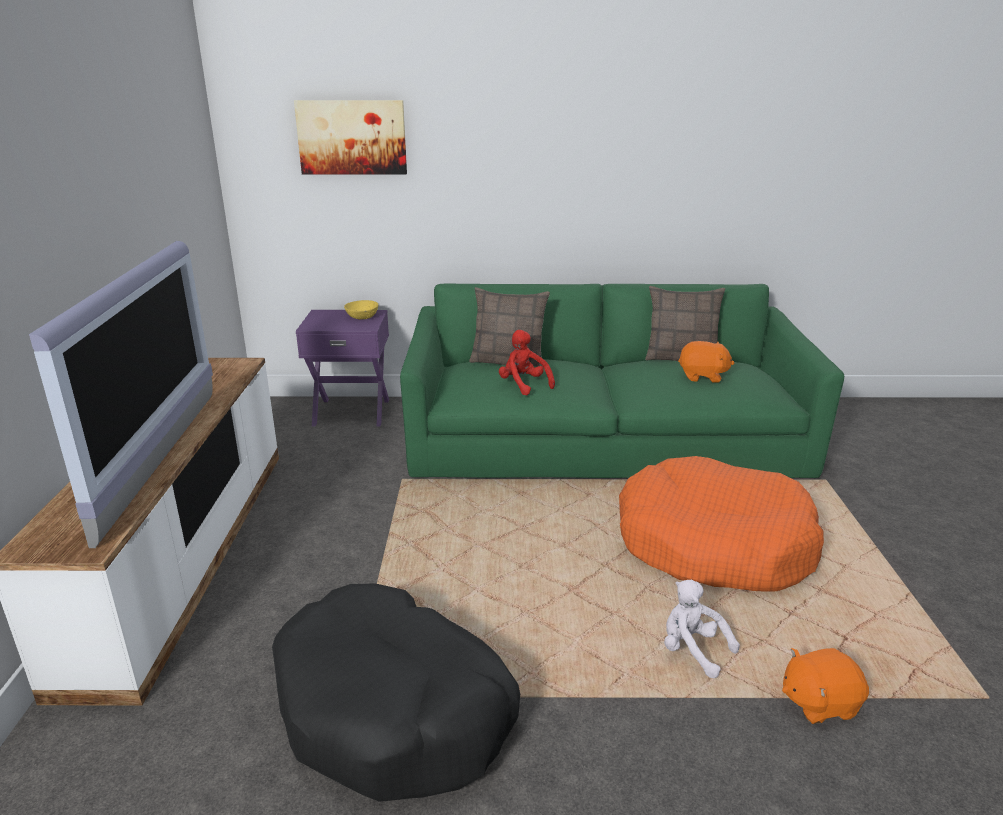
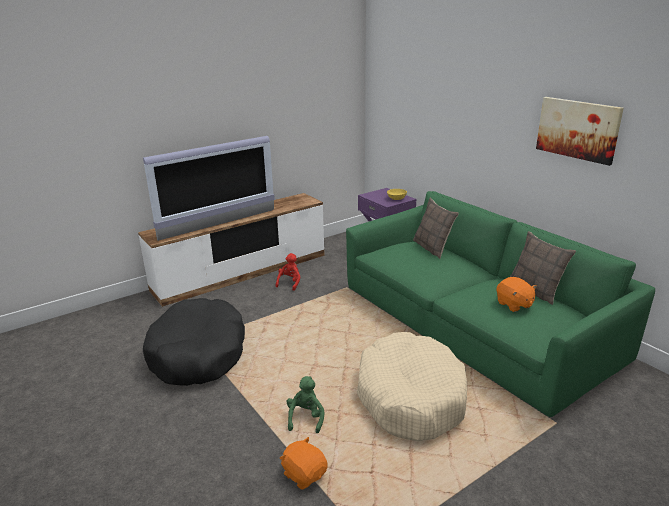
camera: 55 degrees right, 0 degrees up
picture [294,100,407,175] -> picture moved to [536,97,624,166]
red plush toy [499,330,555,396] -> red plush toy moved to [276,253,301,291]
orange dog bed [619,456,824,592] -> beige dog bed [357,332,467,442]
white plush toy [664,580,740,678] -> green plush toy [286,376,324,433]

